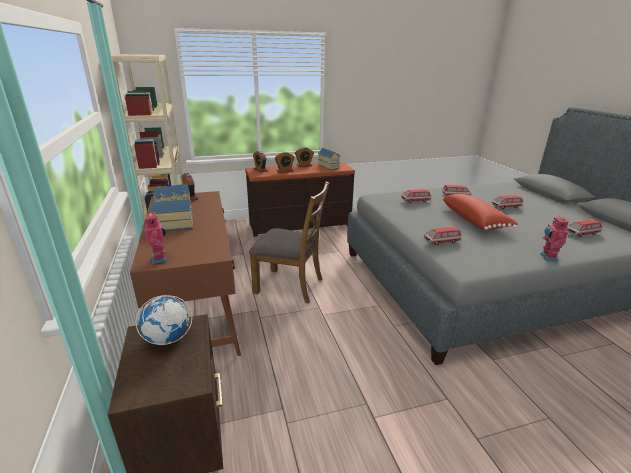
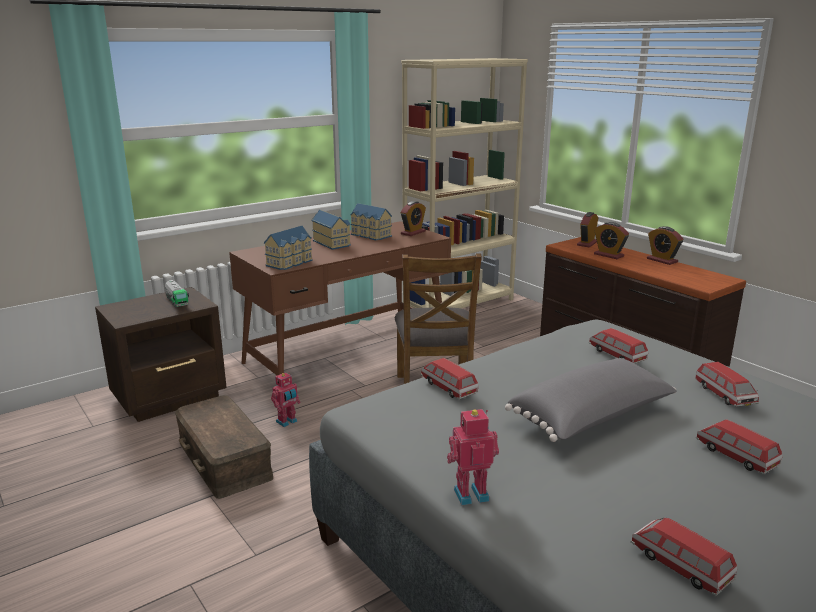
camera: 70 degrees right, 5 degrees down
globe [136,295,192,345] -> toy truck [165,280,189,308]
toy robot [145,212,167,264] -> toy robot moved to [271,372,301,427]
toy house [318,148,340,170] -> toy house moved to [264,226,313,270]
red pillow [442,194,518,230] -> grey pillow [505,358,677,442]
none -> brown storage box [175,395,273,499]

